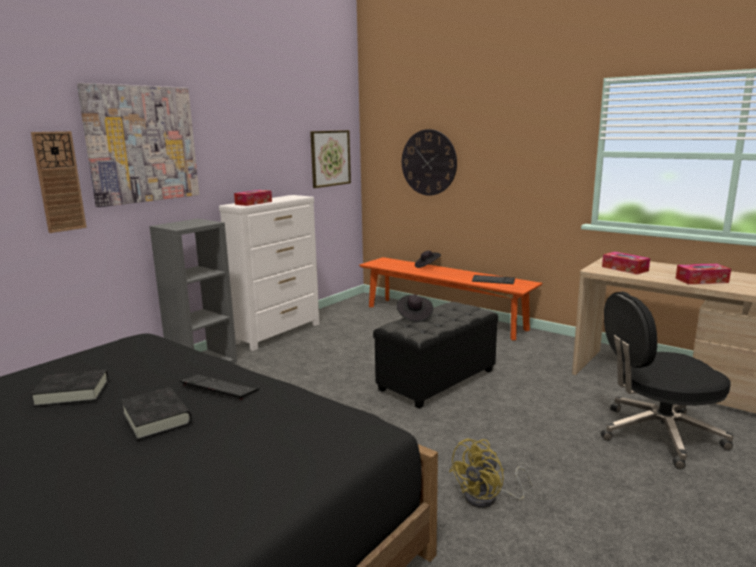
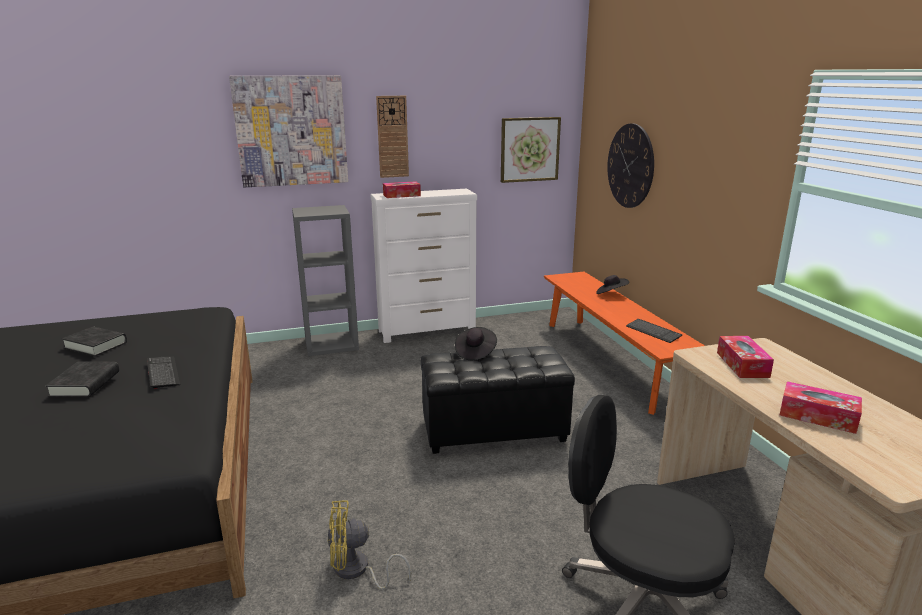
camera: 35 degrees right, 5 degrees up
wall clock [31,131,87,233] -> wall clock moved to [376,96,409,178]

